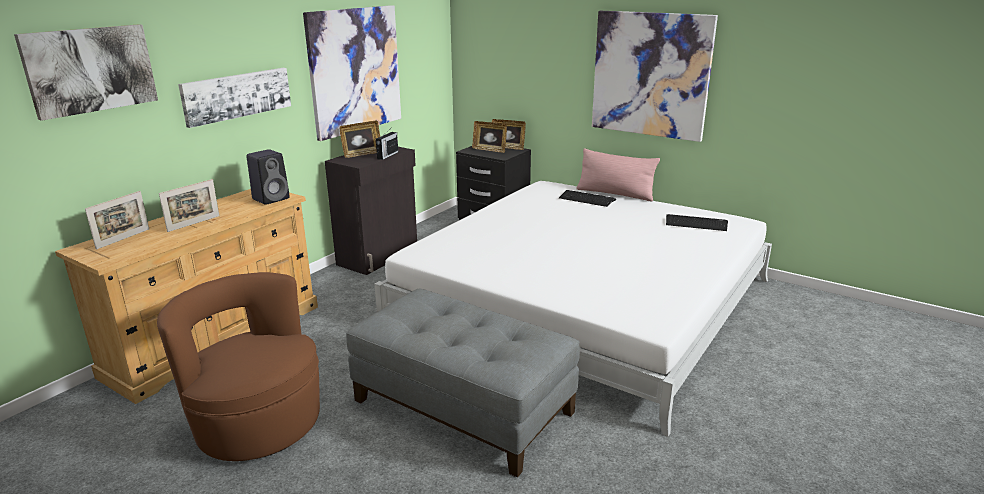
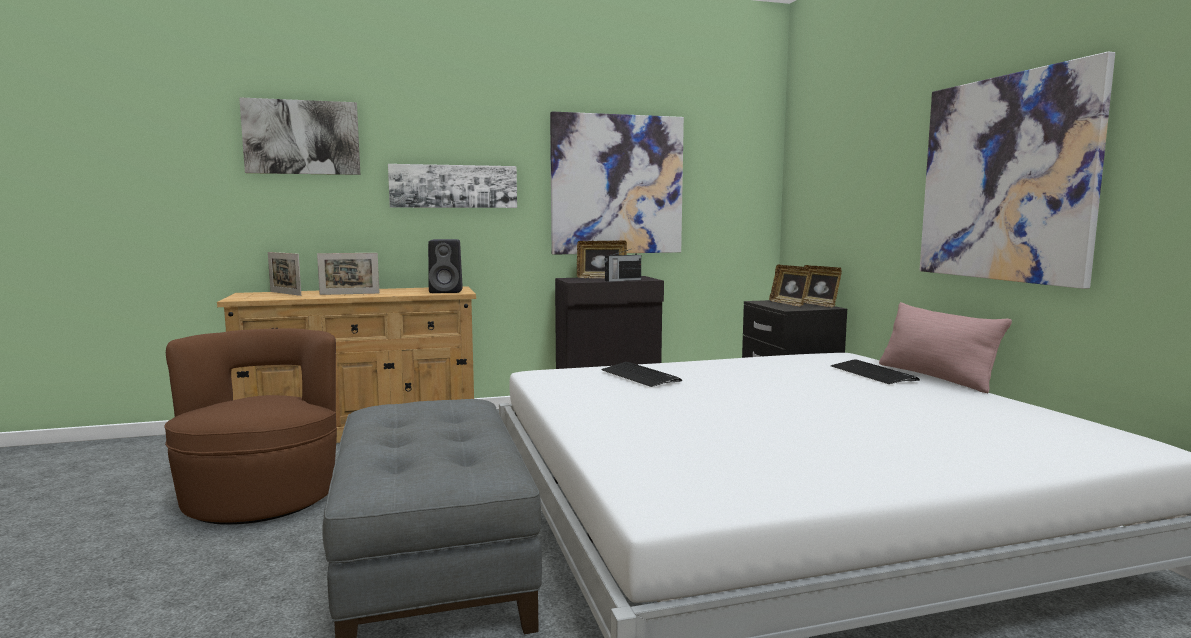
camera: 40 degrees right, 15 degrees down
picture frame [85,191,149,250] -> picture frame turned 60 degrees clockwise [268,252,301,296]
keyboard [666,214,728,231] -> keyboard moved to [601,362,682,387]

